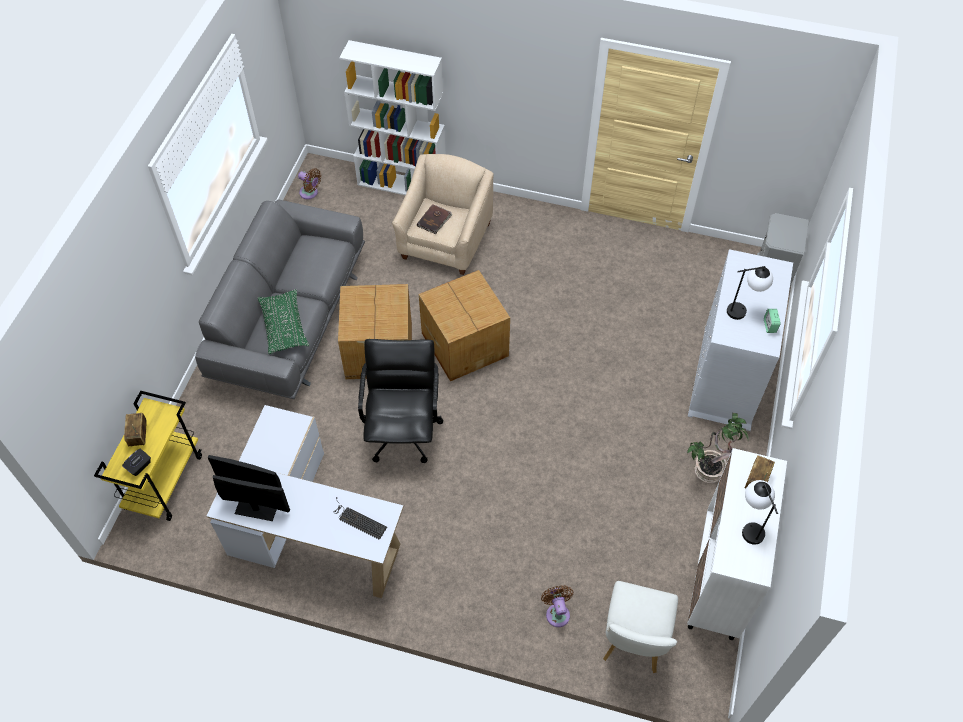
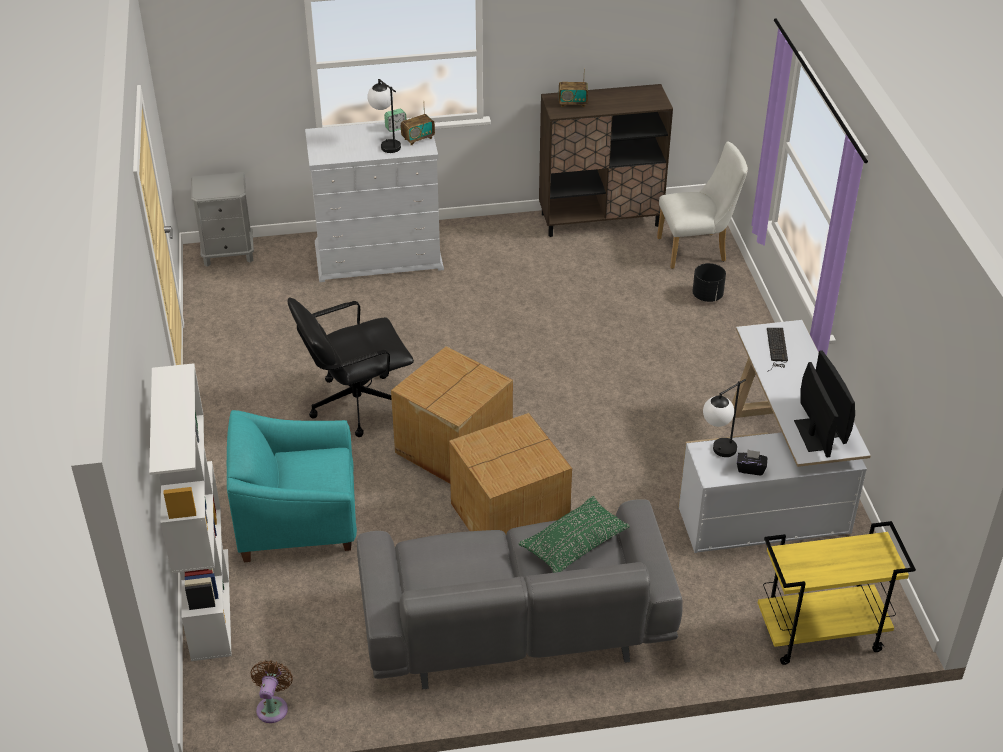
camera: 115 degrees left, 15 degrees down
black tissue box [122,448,151,476] -> black tissue box moved to [737,449,767,475]
radio [124,413,147,447] -> radio moved to [401,101,435,145]
black office chair [358,339,443,463] -> black office chair moved to [288,298,414,437]
beige armchair [392,154,493,275] -> turquoise armchair [227,410,357,562]
brown book [417,204,453,234] -> none
brown fan [541,585,573,627] -> black planter [692,263,726,302]
potted plant [687,413,749,483] -> none
white cabinet [687,448,787,640] -> brown cabinet [539,84,673,237]
table lamp [742,480,778,545] -> table lamp moved to [703,379,746,457]

